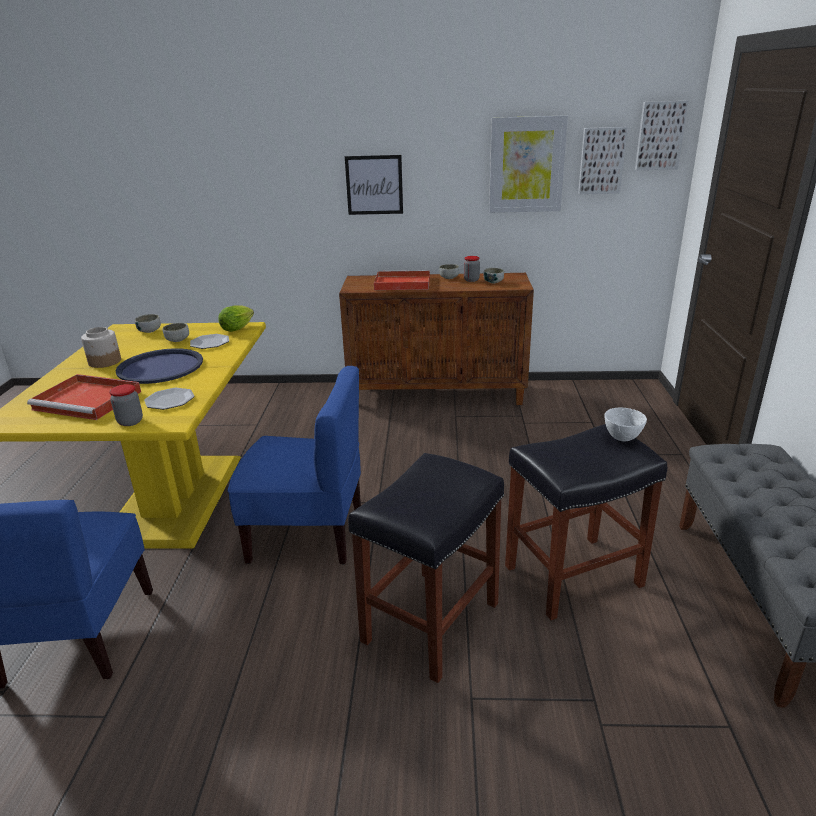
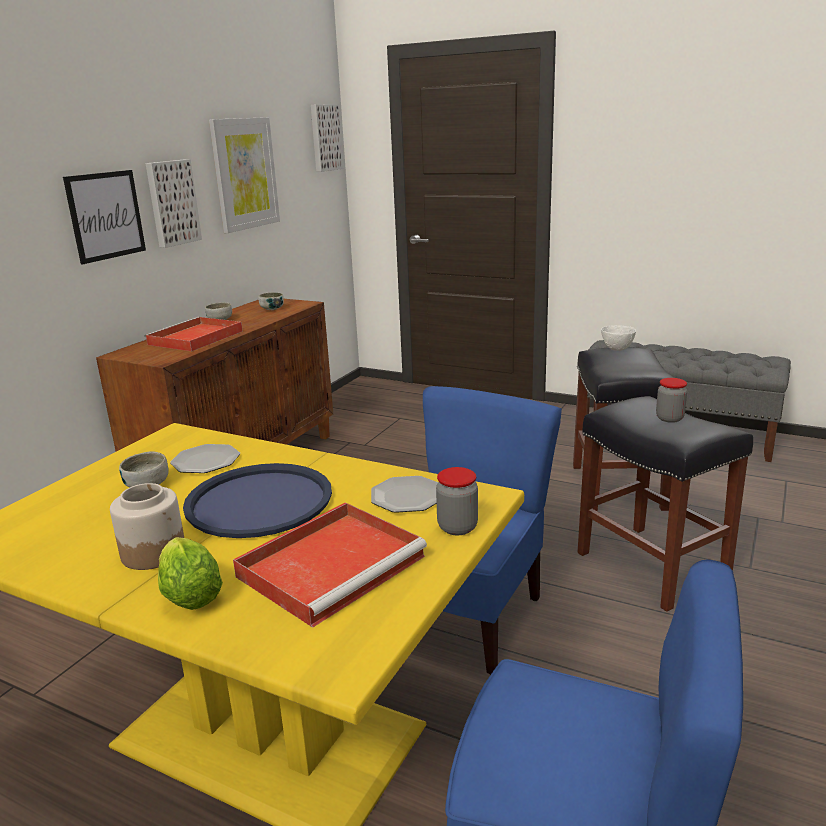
camera: 65 degrees left, 5 degrees down
bowl [135,314,161,333] -> none
lettuce [218,305,254,332] -> lettuce moved to [158,537,223,610]
jar [464,256,480,282] -> jar moved to [656,378,687,423]
picture [578,127,628,194] -> picture moved to [146,159,202,248]

